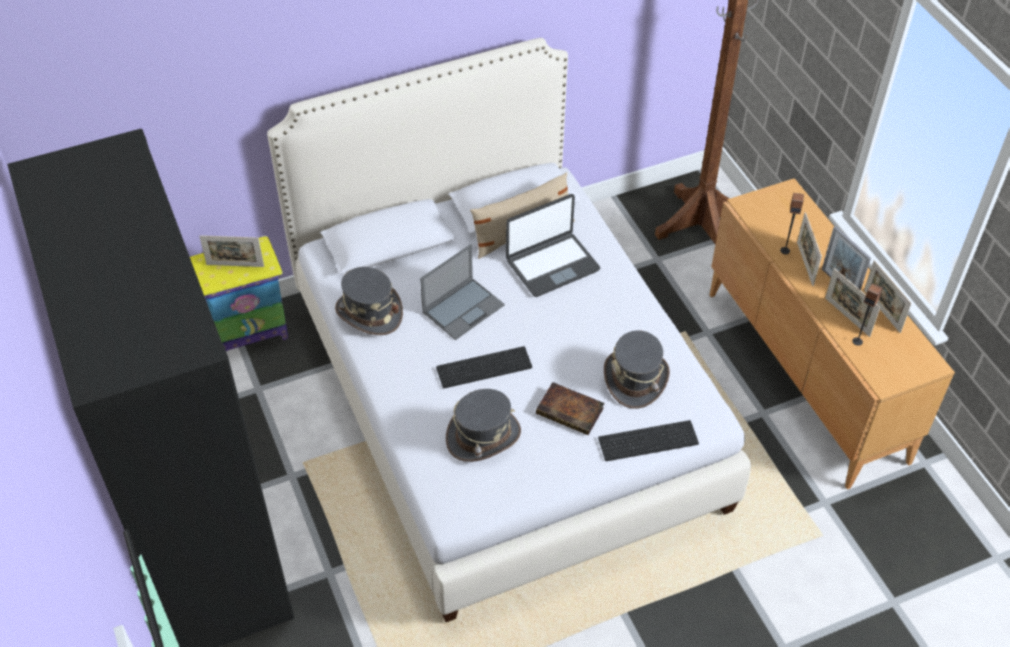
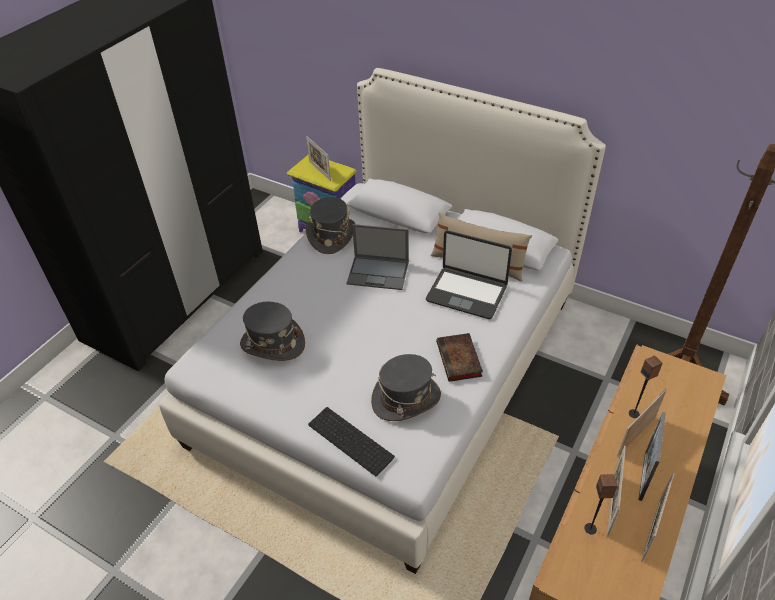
camera: 55 degrees right, 5 degrees down
keyboard [436,346,532,389] -> none
book [536,382,604,435] -> book moved to [436,333,483,382]

